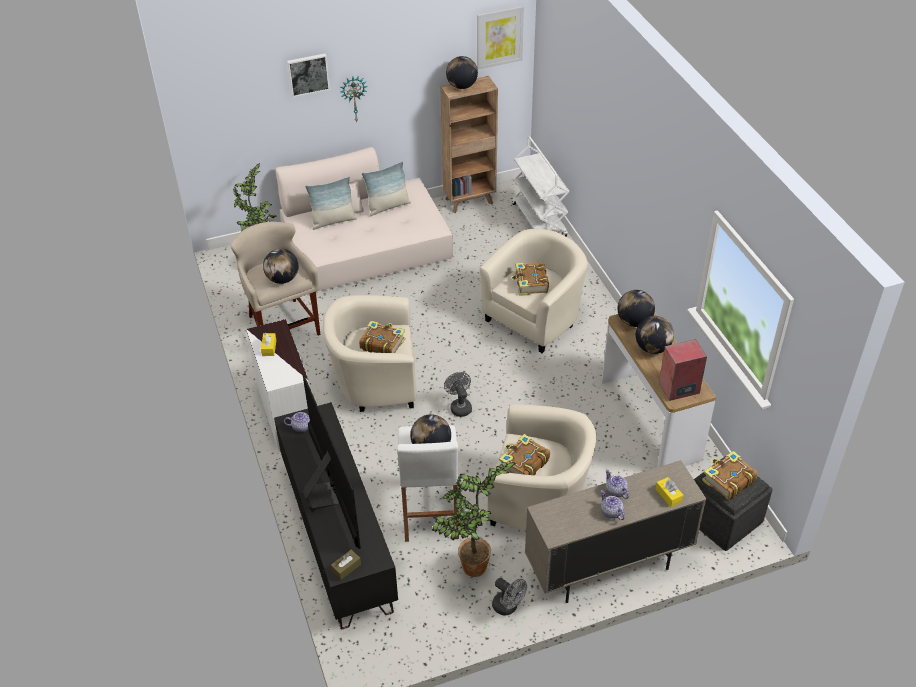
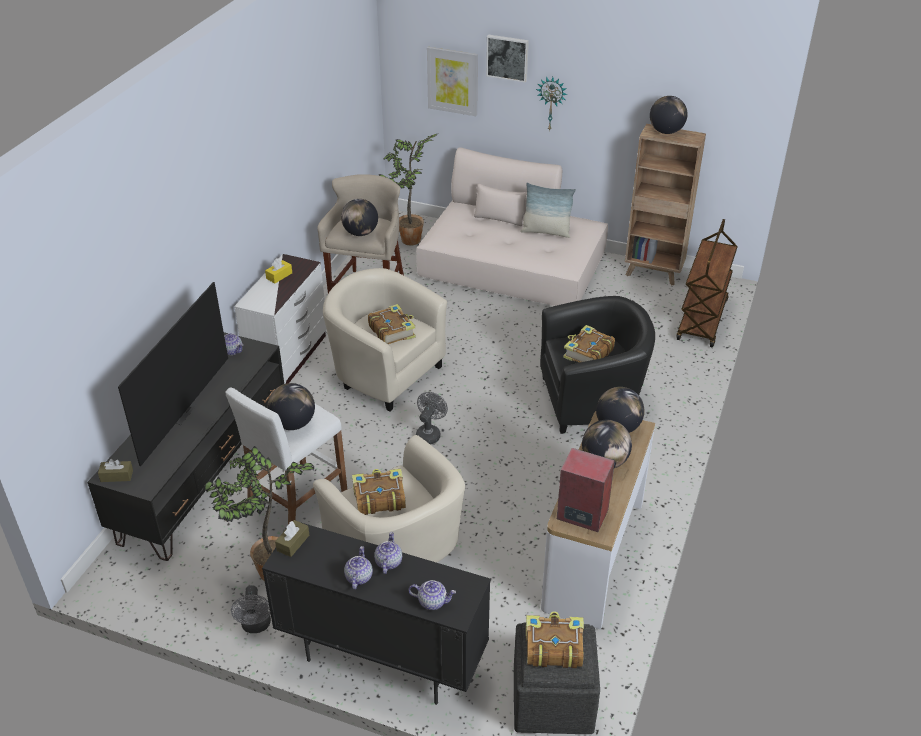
camera: 40 degrees right, 5 degrees down
pillow [305,177,357,230] -> none
picture [477,6,524,69] -> picture moved to [427,47,478,116]
beige armchair [480,229,588,353] -> black armchair [540,296,655,434]
white cart [512,136,569,237] -> brown cart [676,219,738,348]
beige cabinet [525,460,706,603] -> black cabinet [262,523,491,705]
yellow tissue box [656,477,683,507] -> teapot [408,580,456,610]
none -> brown tissue box [275,520,309,557]

